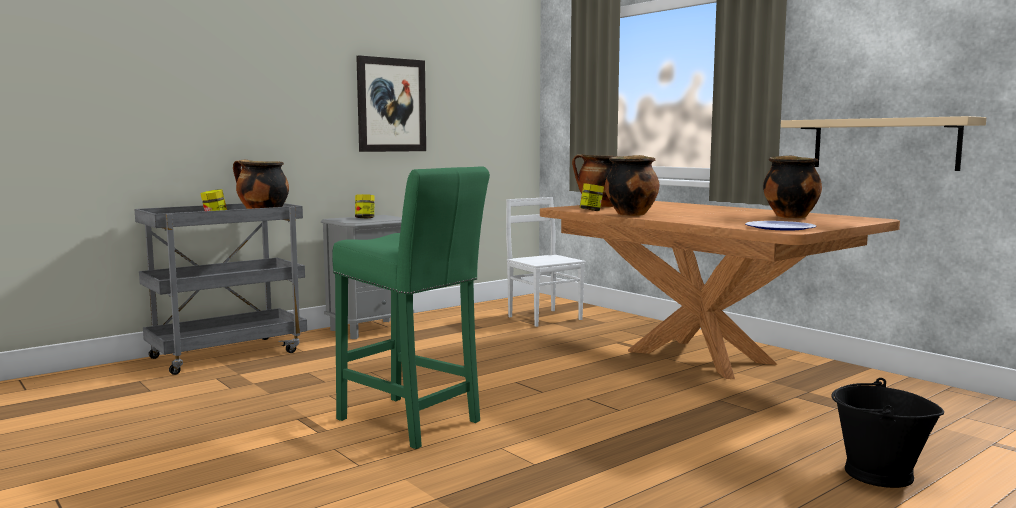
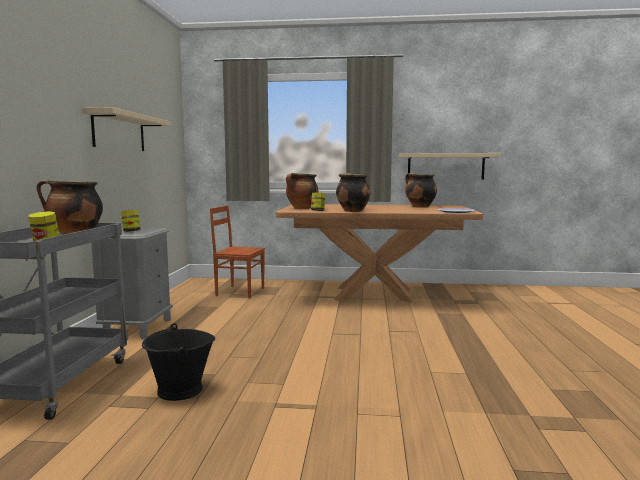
camera: 45 degrees left, 0 degrees up
green stool [332,167,490,449] -> none
picture [356,55,426,152] -> beige shelf [82,107,171,151]
white chair [506,197,585,327] -> brown chair [210,206,265,299]
black bucket [831,378,944,488] -> black bucket moved to [142,323,215,401]

